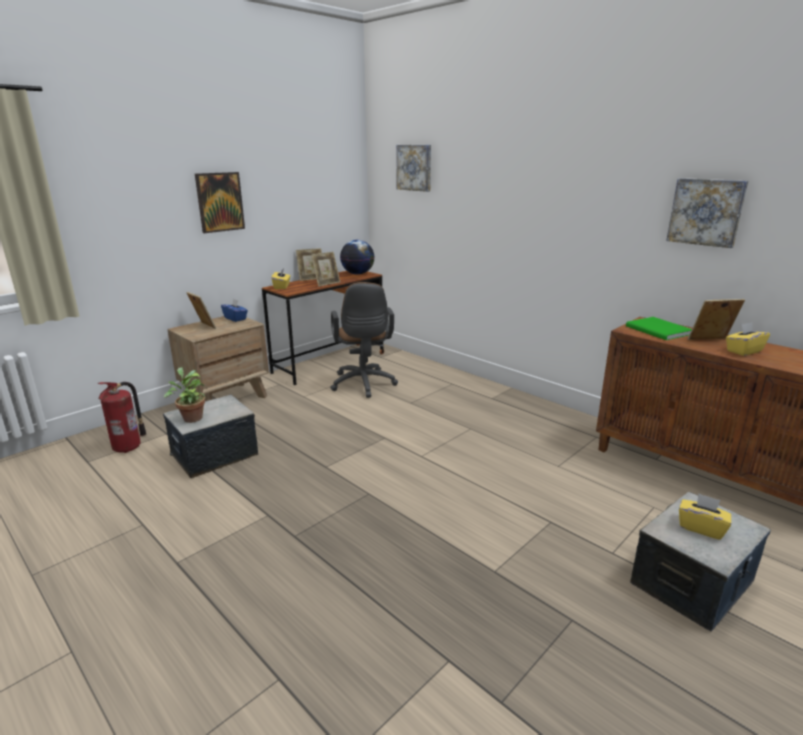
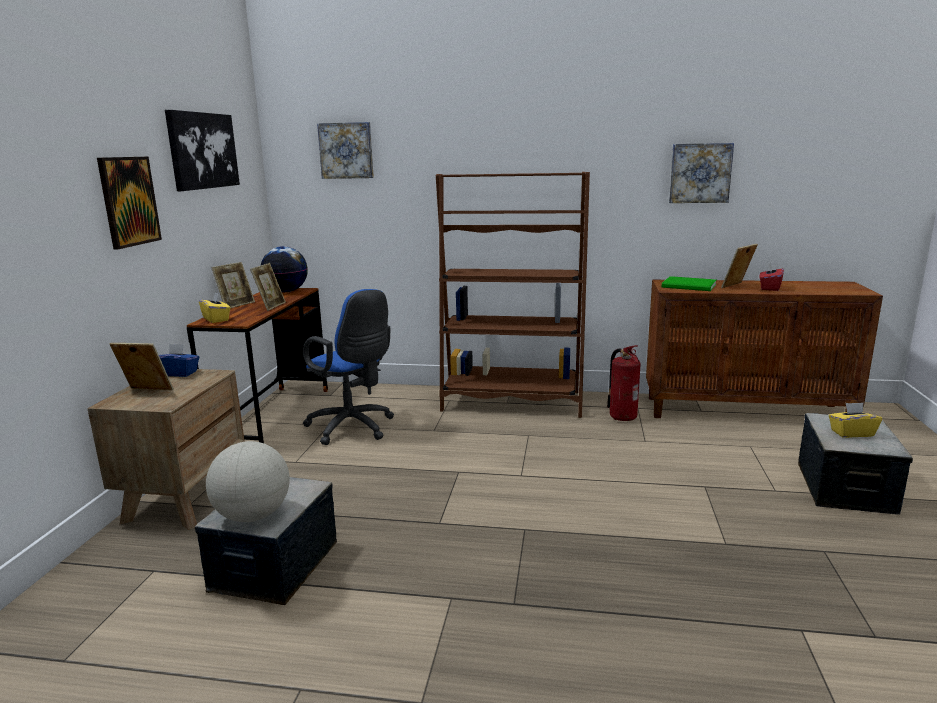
camera: 35 degrees left, 5 degrees down
fire extinguisher [98,382,147,453] -> fire extinguisher moved to [607,345,641,421]
potted plant [164,367,206,423] -> globe [206,441,290,522]
brown office chair [330,282,398,398] -> blue office chair [303,289,394,445]
yellow tissue box [726,322,770,356] -> red tissue box [759,263,784,291]
none -> picture [165,110,240,191]
none -> brown bookcase [436,172,590,418]

